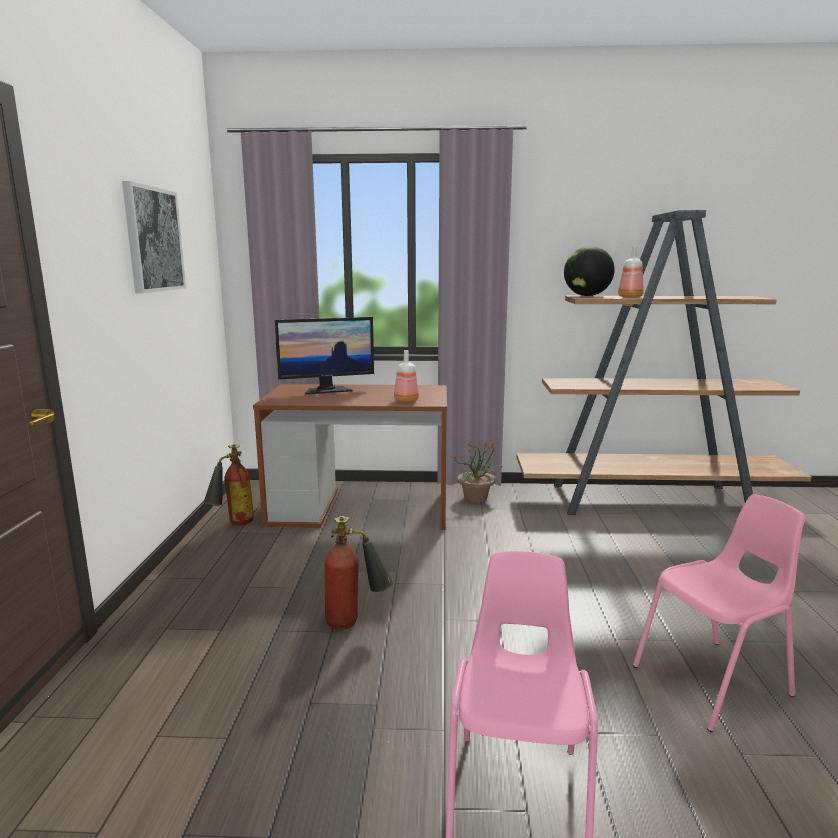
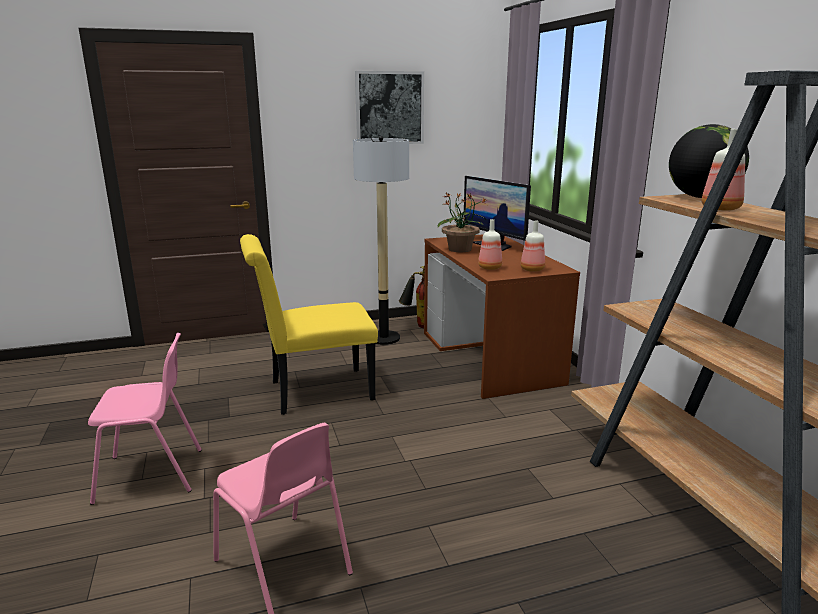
camera: 70 degrees right, 5 degrees up
fire extinguisher [325,516,393,630] -> yellow chair [240,234,378,415]
potted plant [452,442,501,503] -> potted plant moved to [438,192,487,252]
none -> floor lamp [353,136,409,345]
none -> bottle [521,220,545,272]

